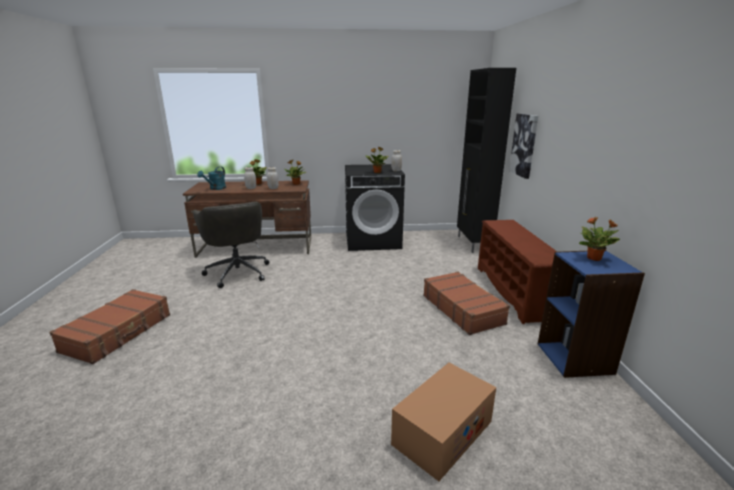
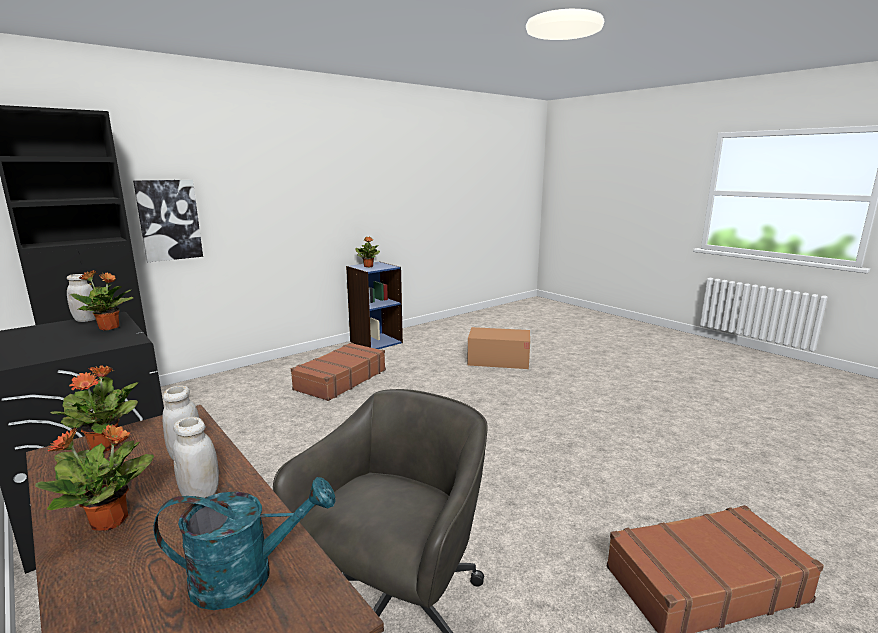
camera: 125 degrees left, 5 degrees down
brown shoe rack [478,220,557,324] -> none

